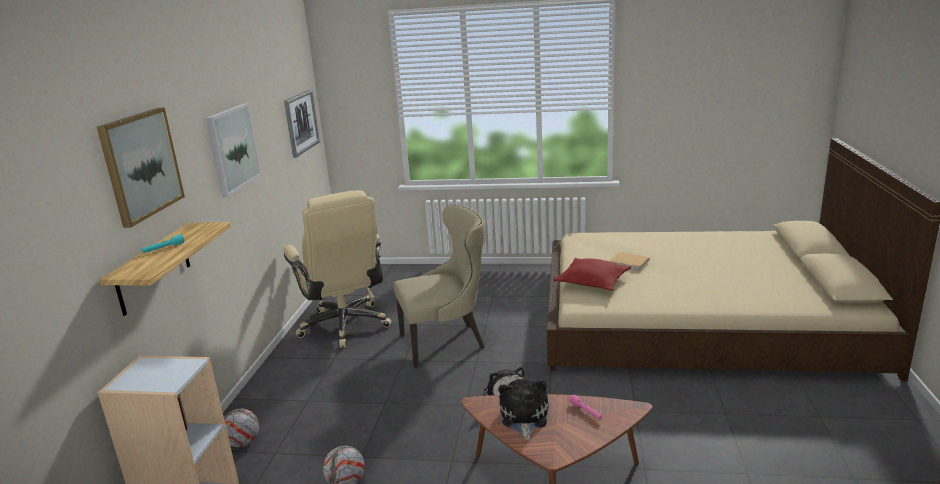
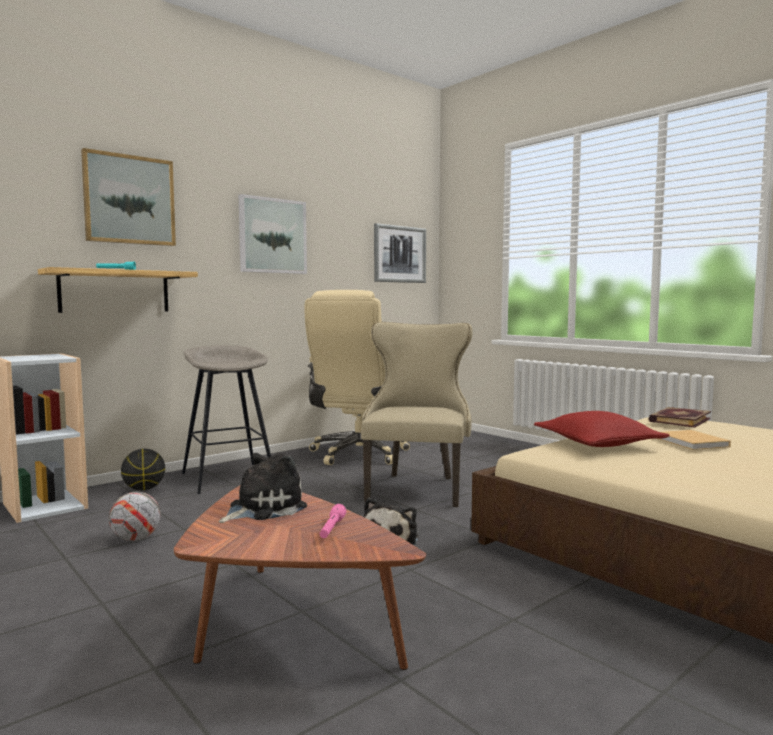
camera: 40 degrees right, 15 degrees down
football [224,409,259,447] -> basketball [121,449,165,491]
beige chair [394,205,485,368] -> beige chair turned 105 degrees counterclockwise [361,322,472,507]
none -> grey stool [182,345,271,494]
none -> book [648,407,711,428]

